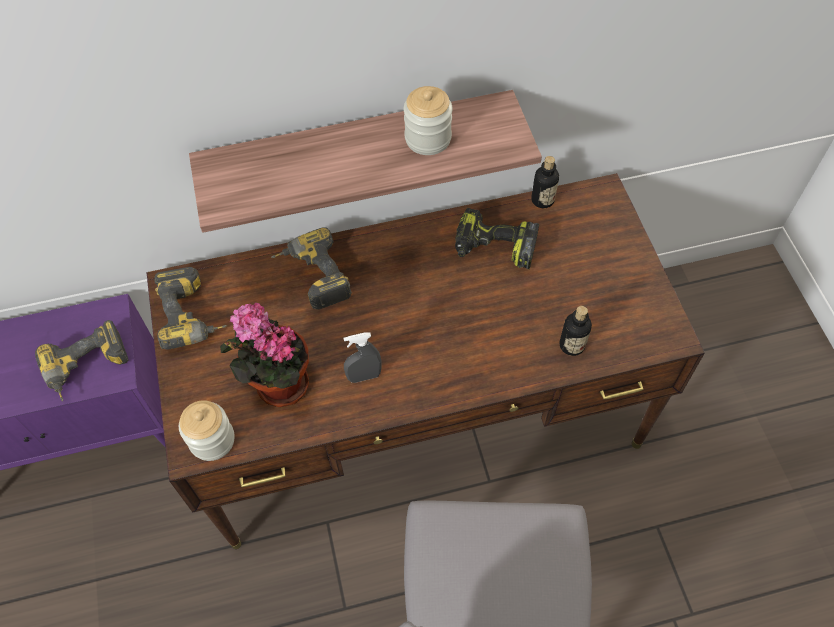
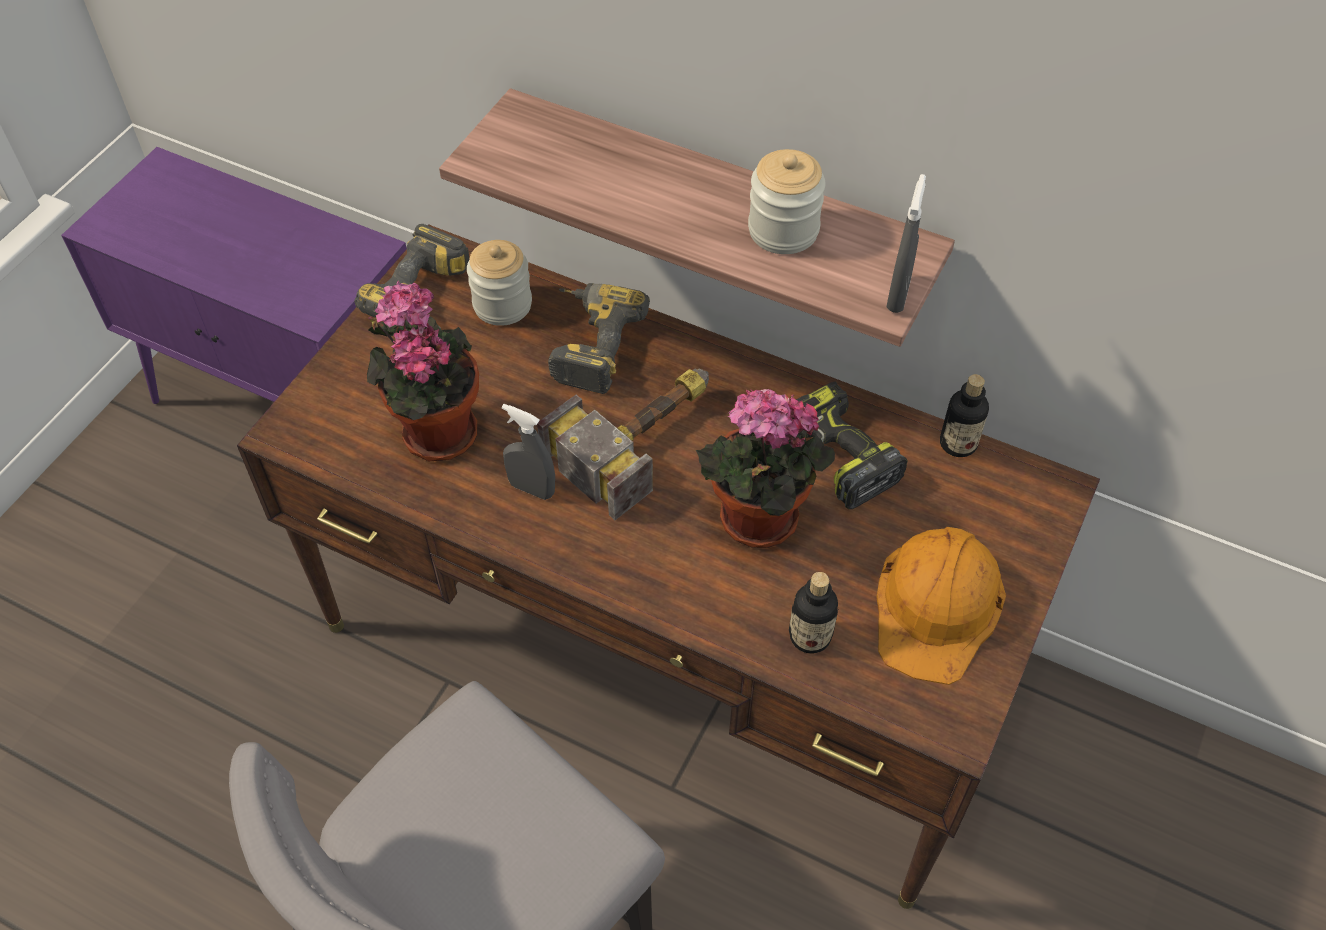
camera: 40 degrees right, 5 degrees down
power drill [35,320,128,402] -> none
jar [179,400,235,461] -> jar moved to [467,240,532,326]
none -> hammer [537,369,709,520]
none -> potted plant [696,389,835,548]
none -> orange hard hat [876,527,1006,685]
none -> grey spray bottle [886,174,926,313]

